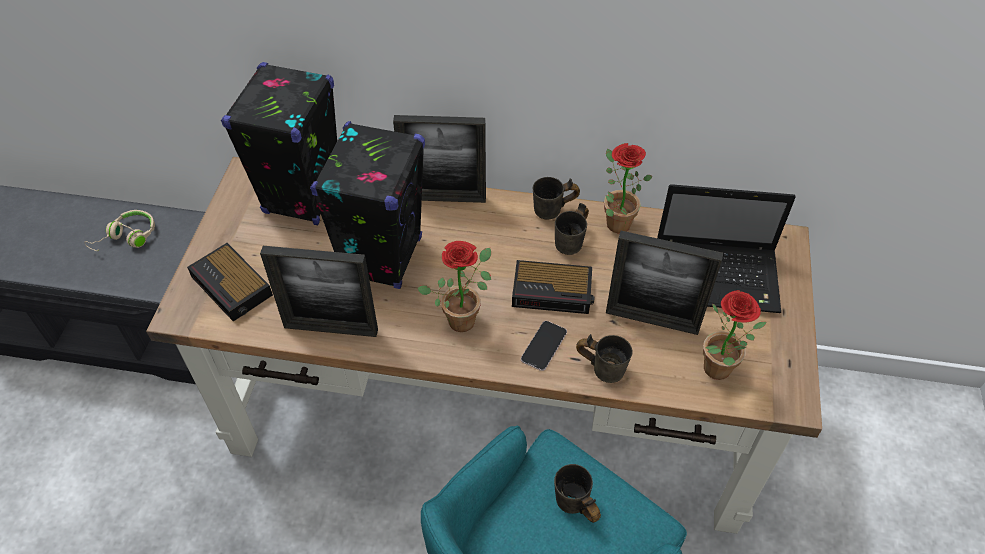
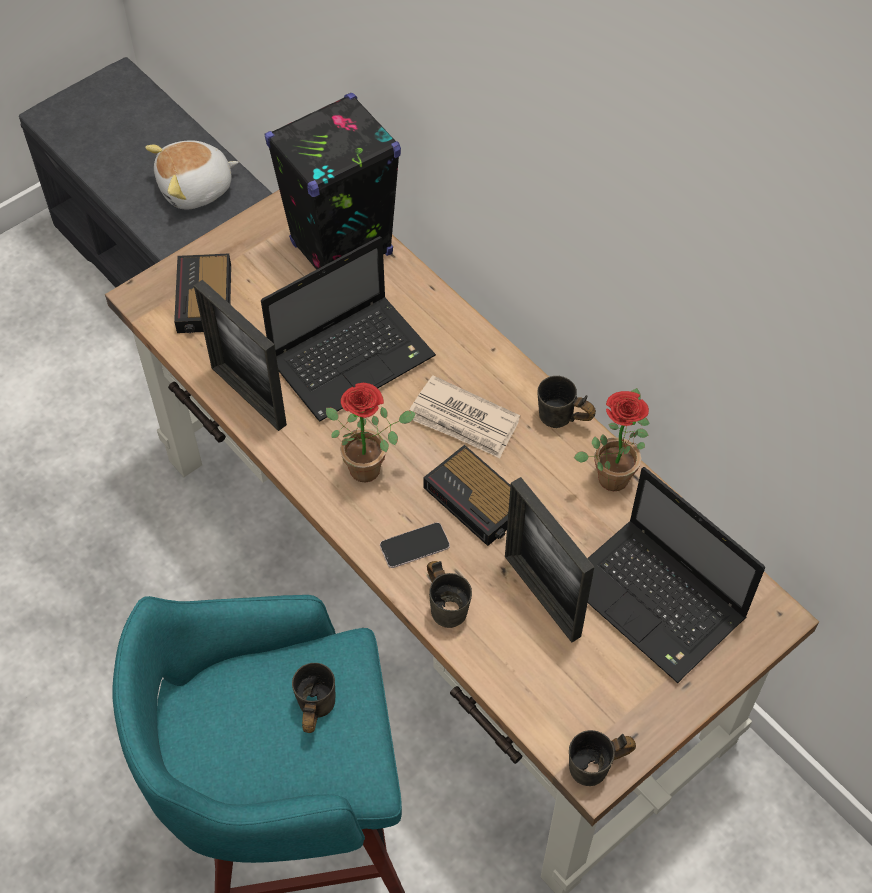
camera: 40 degrees right, 5 degrees up
beige headphones [85,210,155,251] -> plush toy [145,140,239,209]
black speaker [310,121,425,289] -> laptop [261,236,436,421]
picture frame [393,115,486,203] -> none
grey mug [555,203,589,255] -> grey mug moved to [569,730,636,786]
potted plant [703,290,766,380] -> none
none -> newspaper [409,375,520,458]

